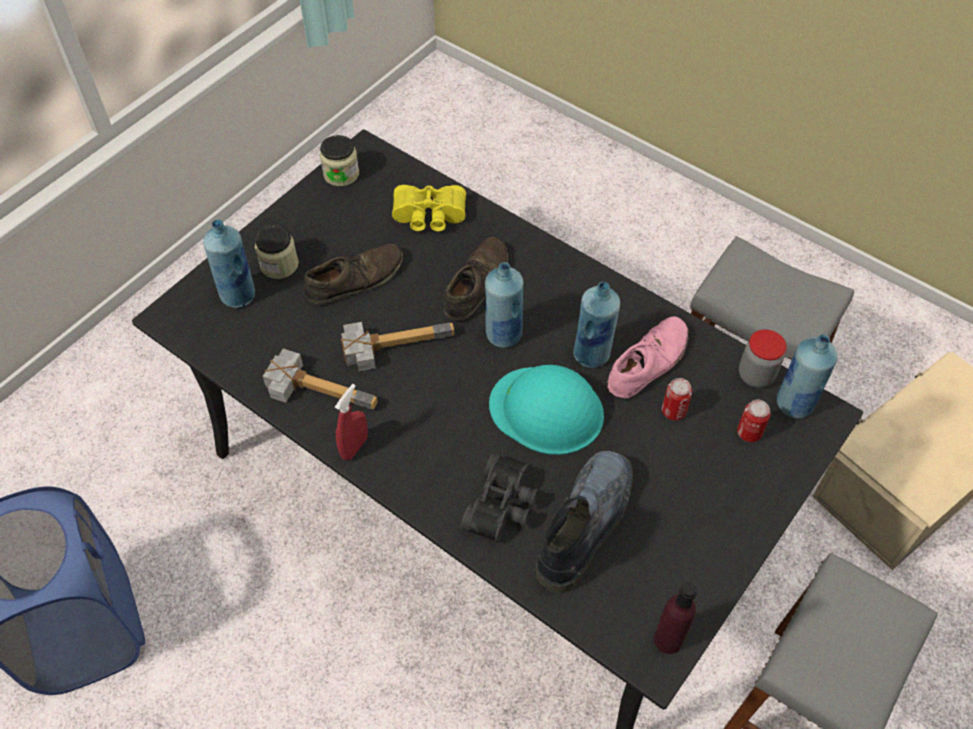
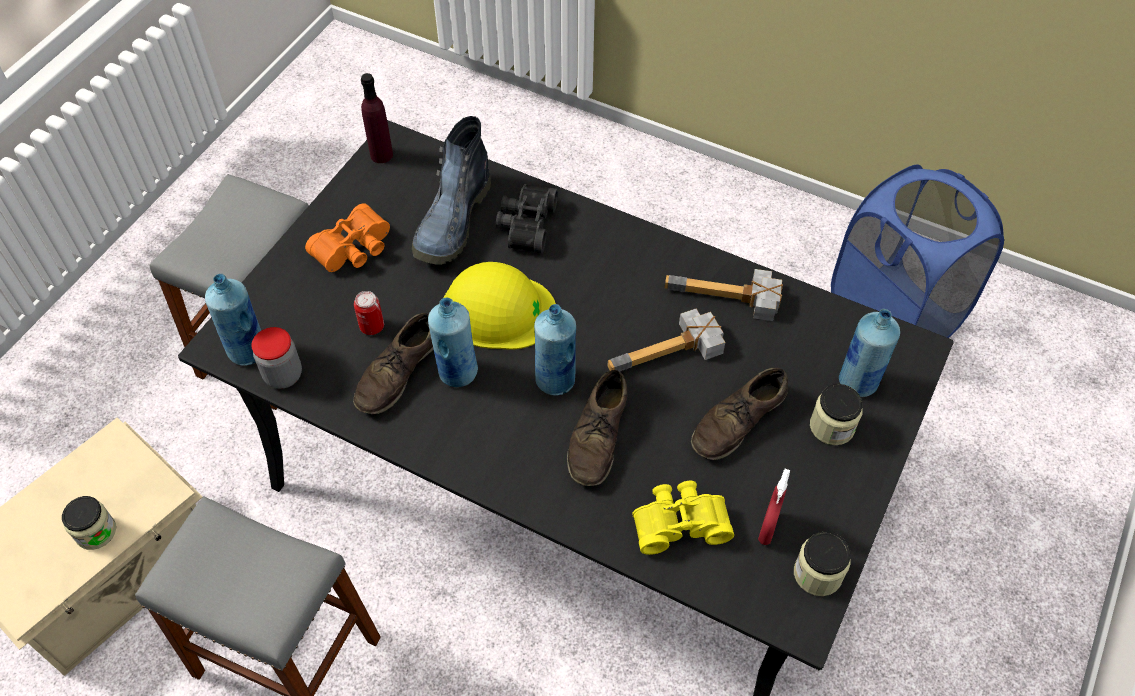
camera: 170 degrees right, 0 degrees up
red spray bottle [335,384,368,460] -> red spray bottle moved to [758,469,790,545]
turquoise hard hat [489,365,604,455] -> yellow hard hat [444,262,556,350]
pink shoe [607,317,689,398] -> brown shoe [353,313,433,414]
can [737,400,770,442] -> none
none -> jar [62,496,116,550]
none -> orange binoculars [305,203,390,272]

